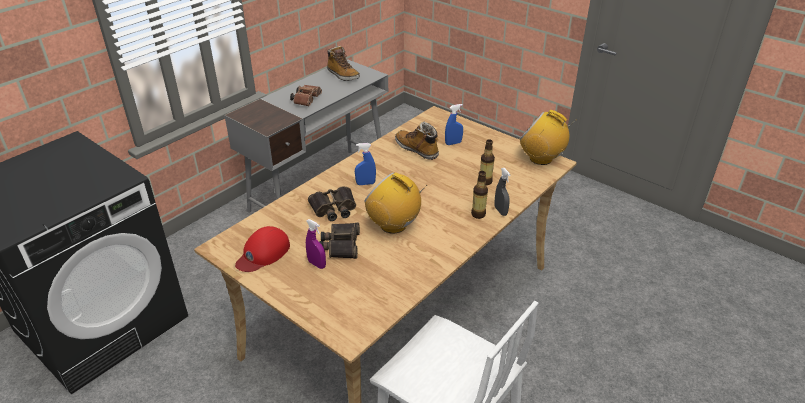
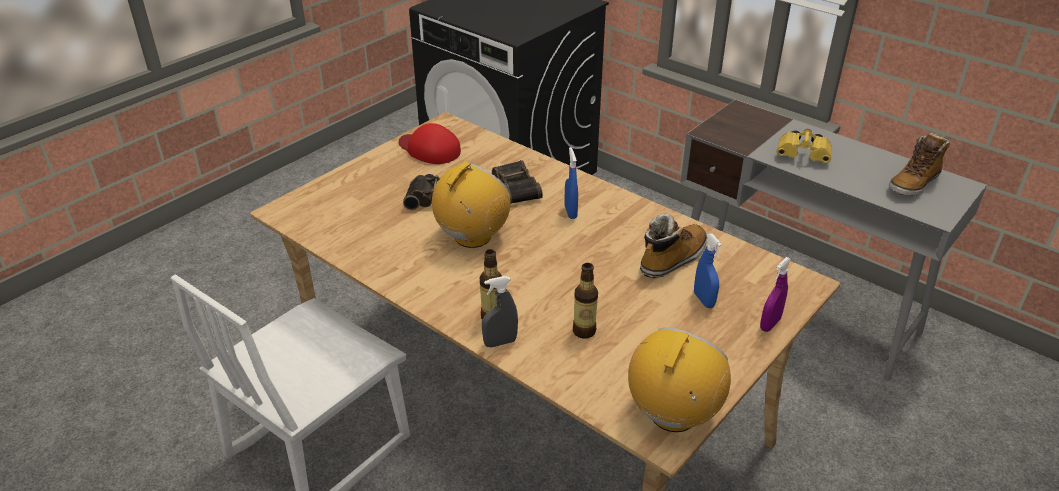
camera: 90 degrees right, 0 degrees up
brown binoculars [290,85,322,106] -> yellow binoculars [777,129,832,163]
purple spray bottle [306,219,326,269] -> purple spray bottle moved to [760,257,791,332]

